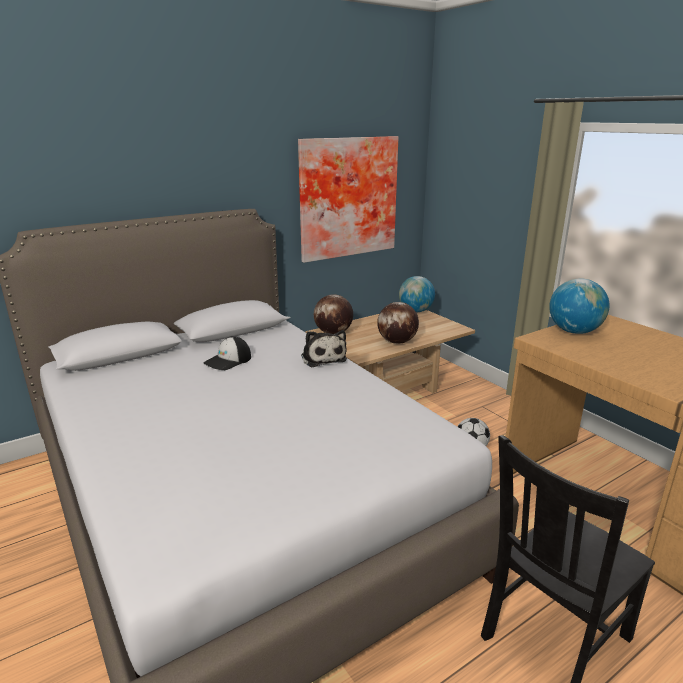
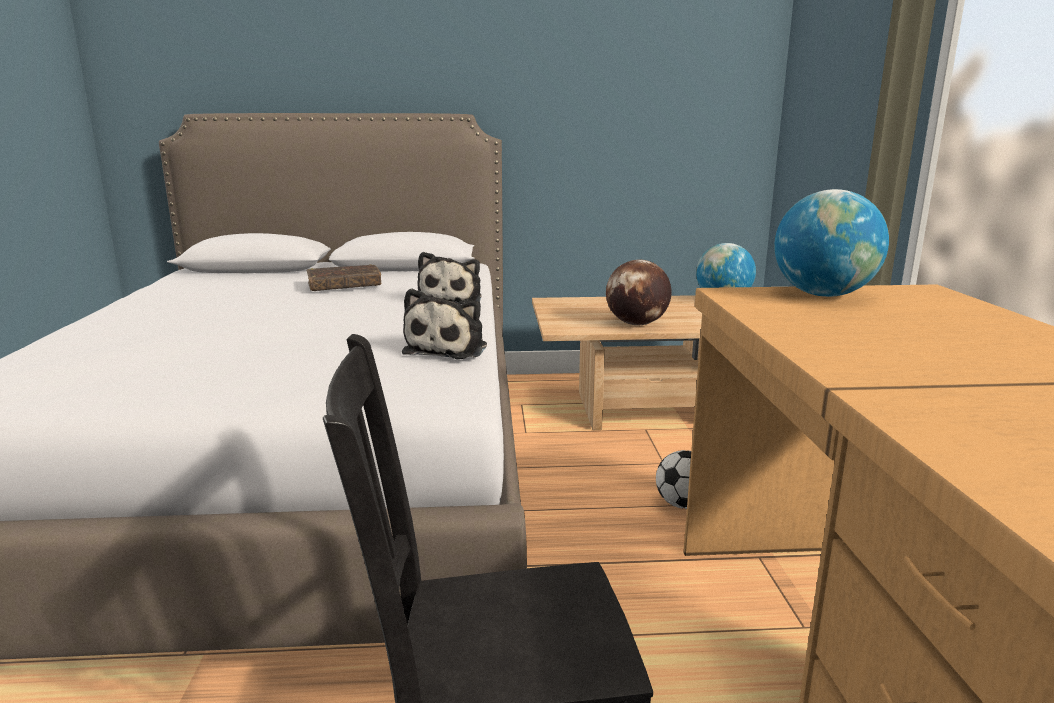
camera: 30 degrees right, 5 degrees down
cap [204,336,251,370] -> brown book [307,264,382,291]
picture [298,136,399,263] -> none
globe [314,294,353,334] -> none
none -> plush toy [402,288,487,359]

